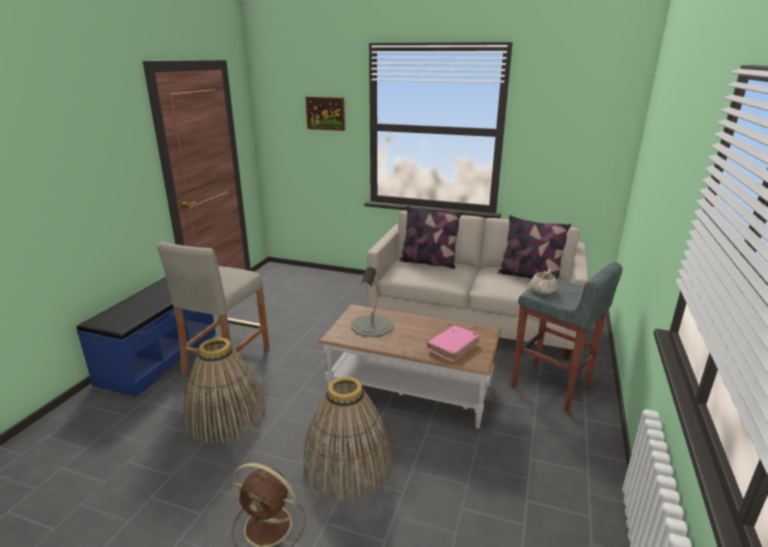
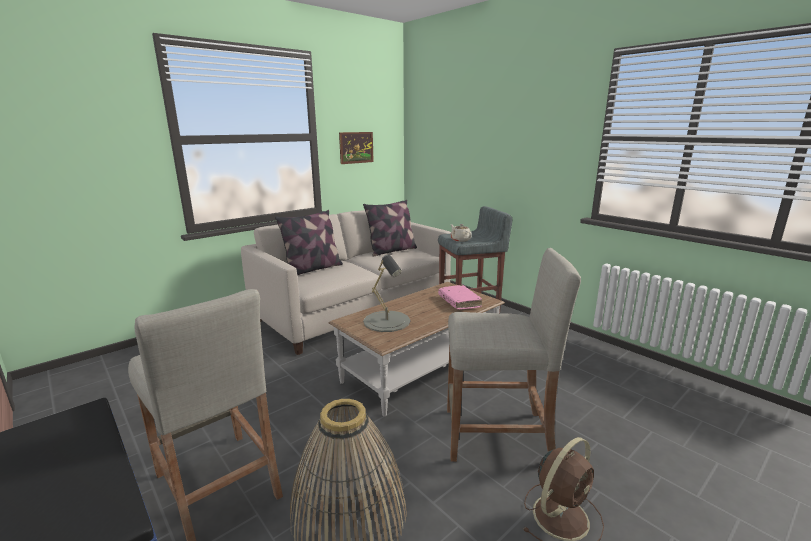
camera: 60 degrees left, 5 degrees down
basket [303,377,392,501] -> beige stool [447,248,581,462]
picture [305,97,345,131] -> picture moved to [339,132,374,164]

